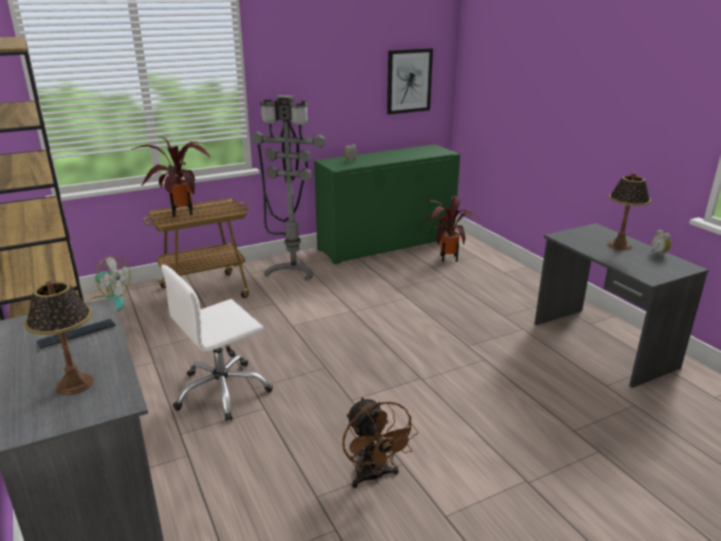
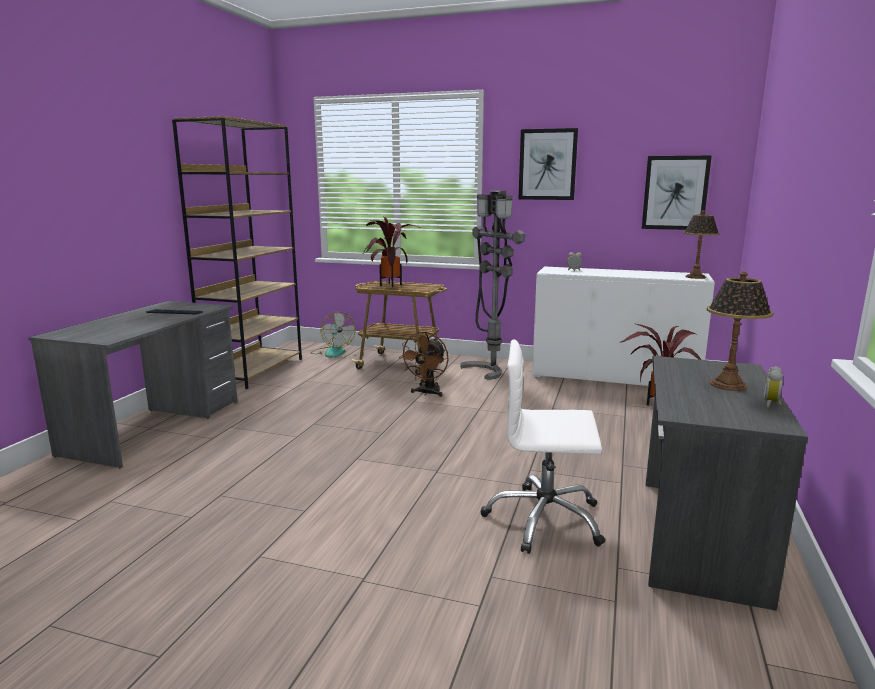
camera: 45 degrees right, 10 degrees down
table lamp [24,280,93,395] -> table lamp moved to [683,210,720,279]
white office chair [161,265,273,421] -> white office chair moved to [480,339,605,554]
green cabinet [314,144,460,264] -> white cabinet [532,267,715,386]
brown fan [342,397,418,488] -> brown fan moved to [399,332,449,397]
none -> picture [519,128,578,200]

